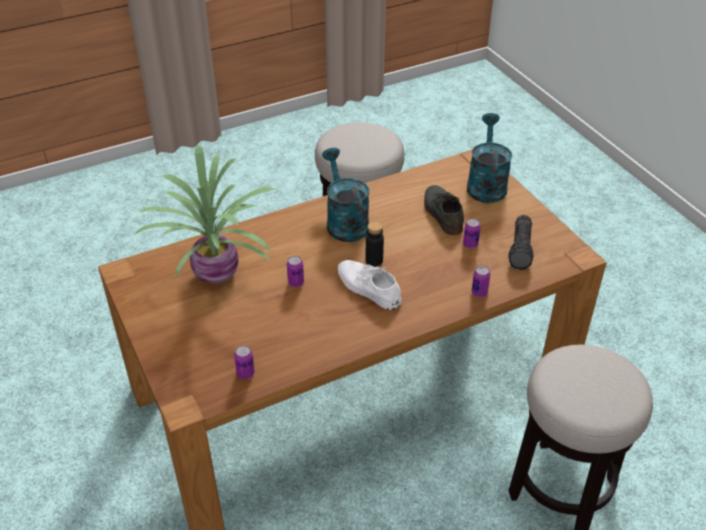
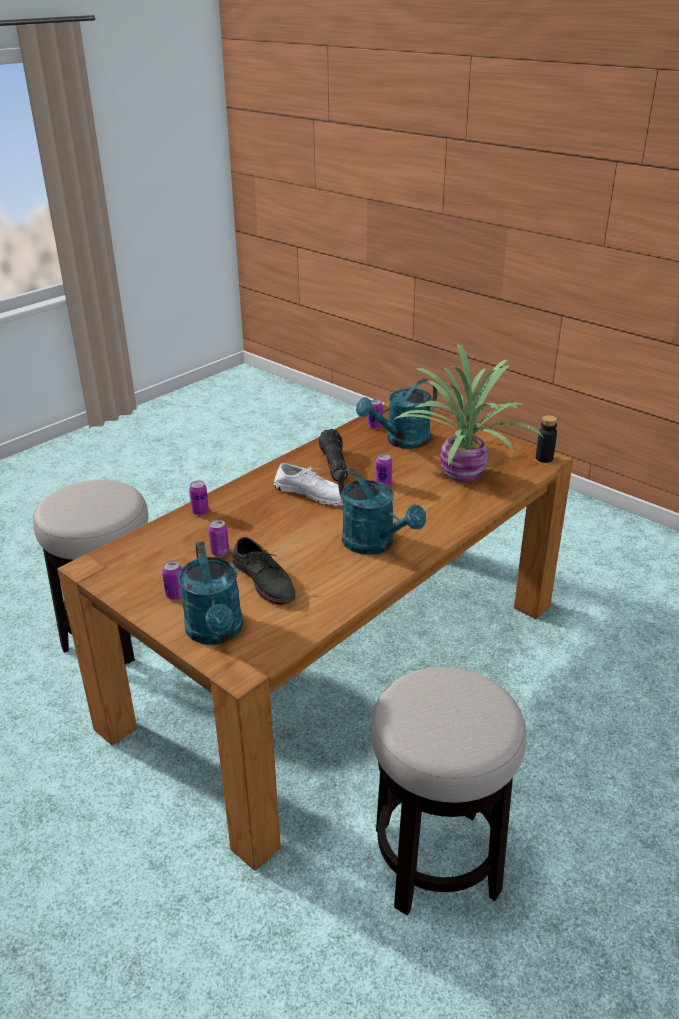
camera: 160 degrees right, 10 degrees down
black bottle [366,222,384,267] -> black bottle moved to [536,415,557,463]
flashlight [508,215,534,270] -> flashlight moved to [319,429,348,481]
none -> can [162,561,182,600]
none -> turquoise watering can [356,379,437,449]

